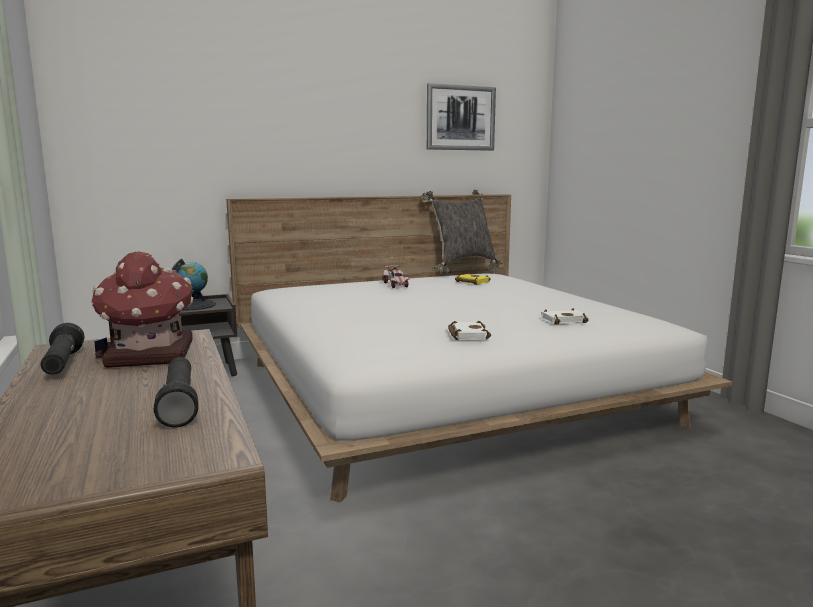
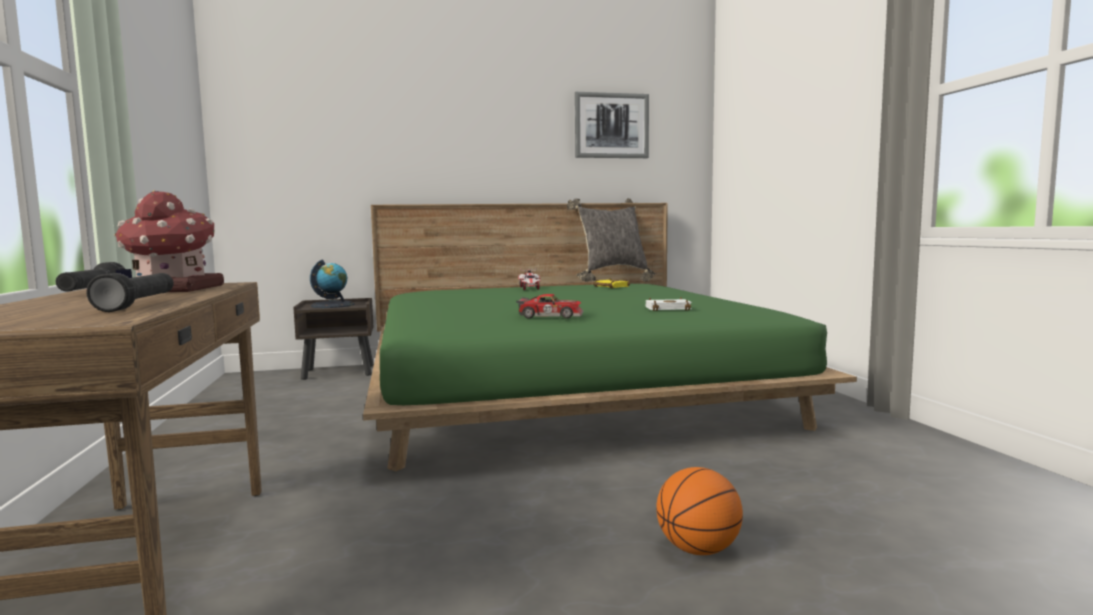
camera: 10 degrees right, 5 degrees down
white bed [226,194,733,502] -> green bed [363,203,857,471]
white book [448,321,491,340] -> toy car [516,294,583,319]
none -> basketball [656,467,743,555]

